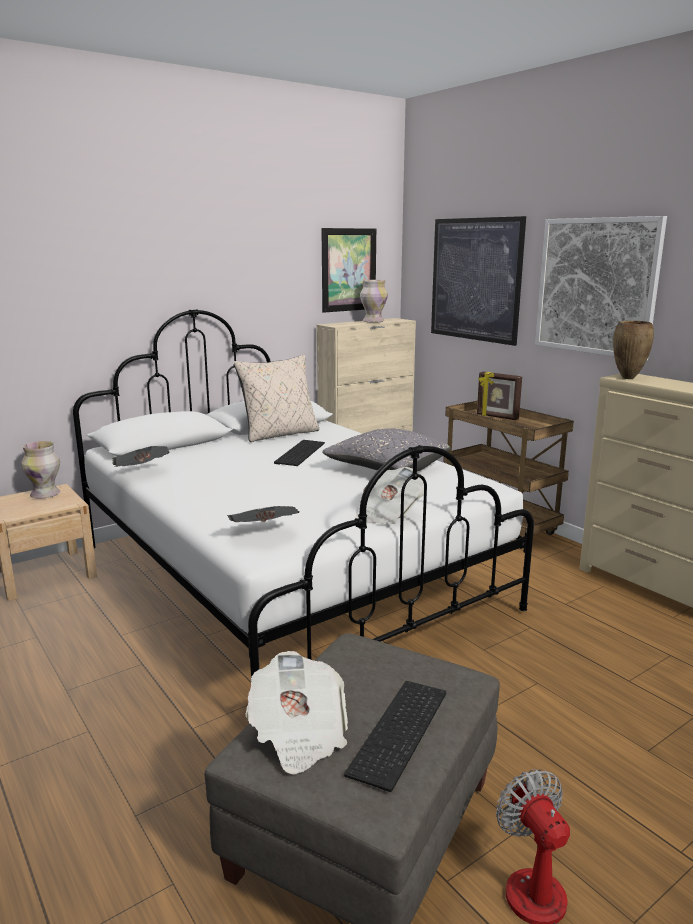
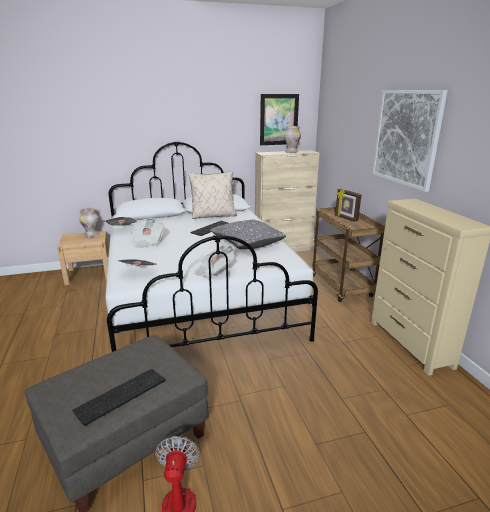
camera: 20 degrees right, 5 degrees up
newspaper [245,651,348,775] -> newspaper moved to [131,218,165,248]
picture [431,216,526,346] -> none
brown vase [613,321,654,379] -> none

